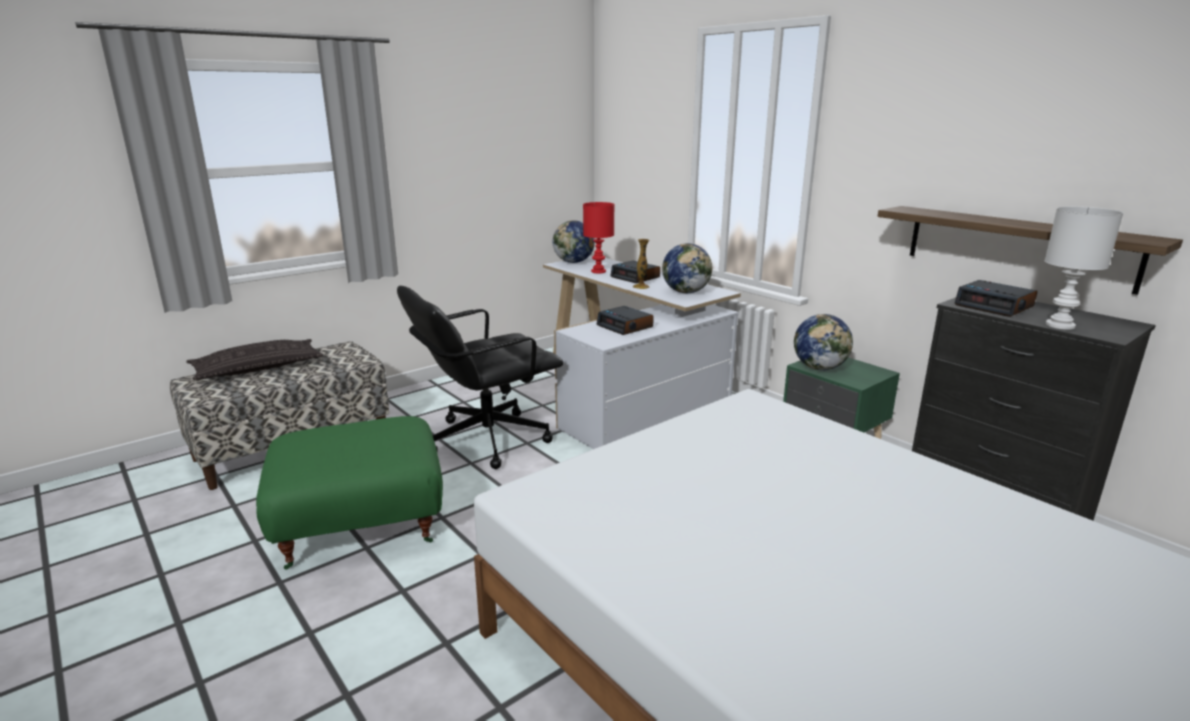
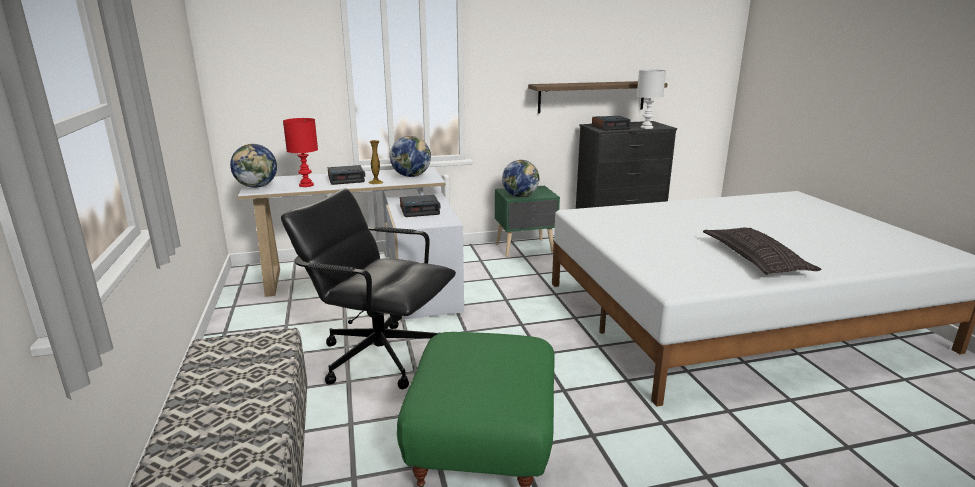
camera: 65 degrees left, 0 degrees up
pillow [186,339,323,380] -> pillow moved to [703,228,821,275]
black office chair [397,286,564,469] -> black office chair turned 120 degrees clockwise [281,188,456,389]

